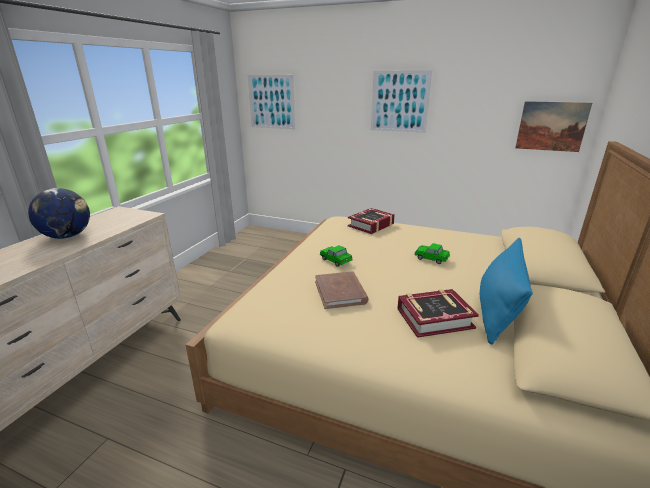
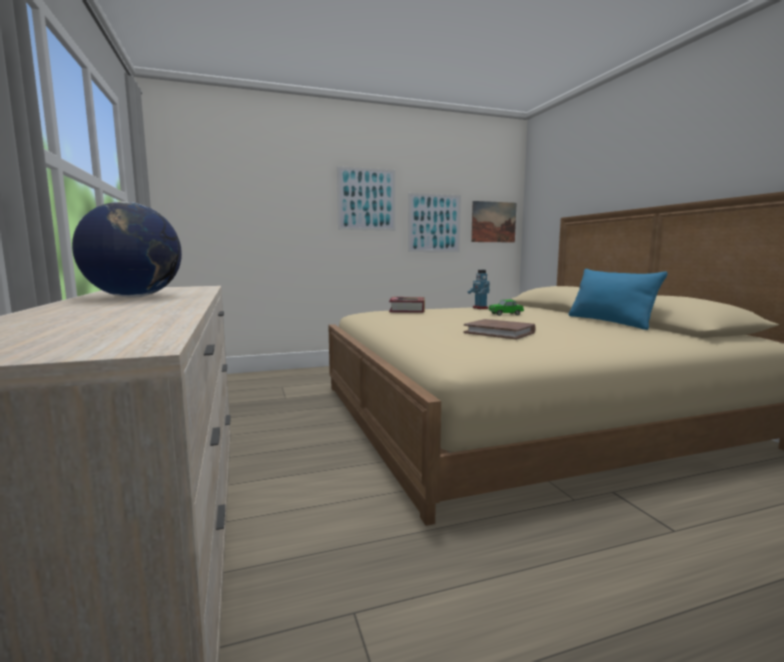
camera: 40 degrees left, 15 degrees down
picture [248,75,295,129] -> picture moved to [408,193,461,252]
toy car [320,245,353,267] -> none
book [397,289,479,338] -> none
none -> toy robot [468,270,490,309]

